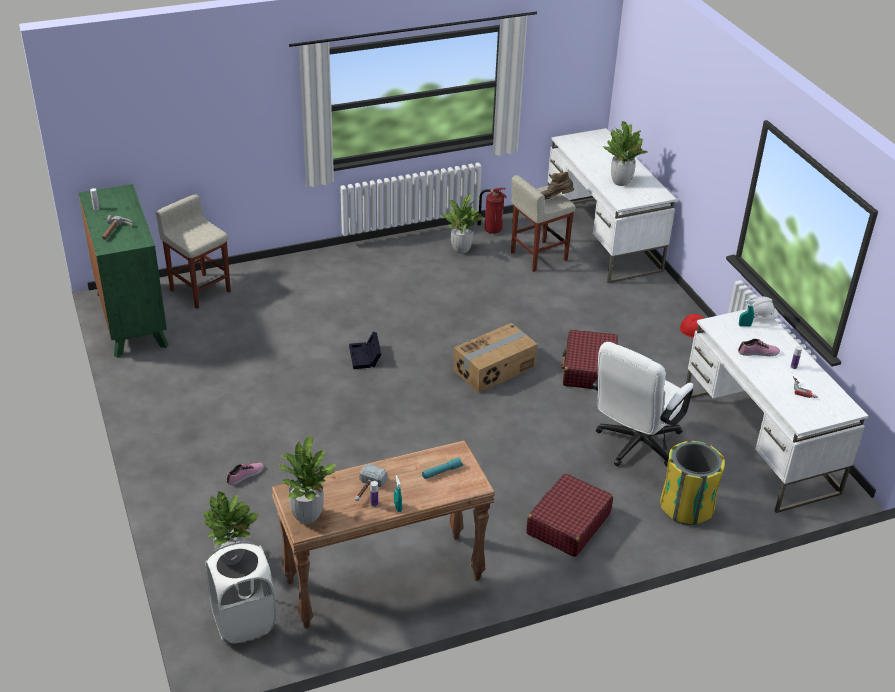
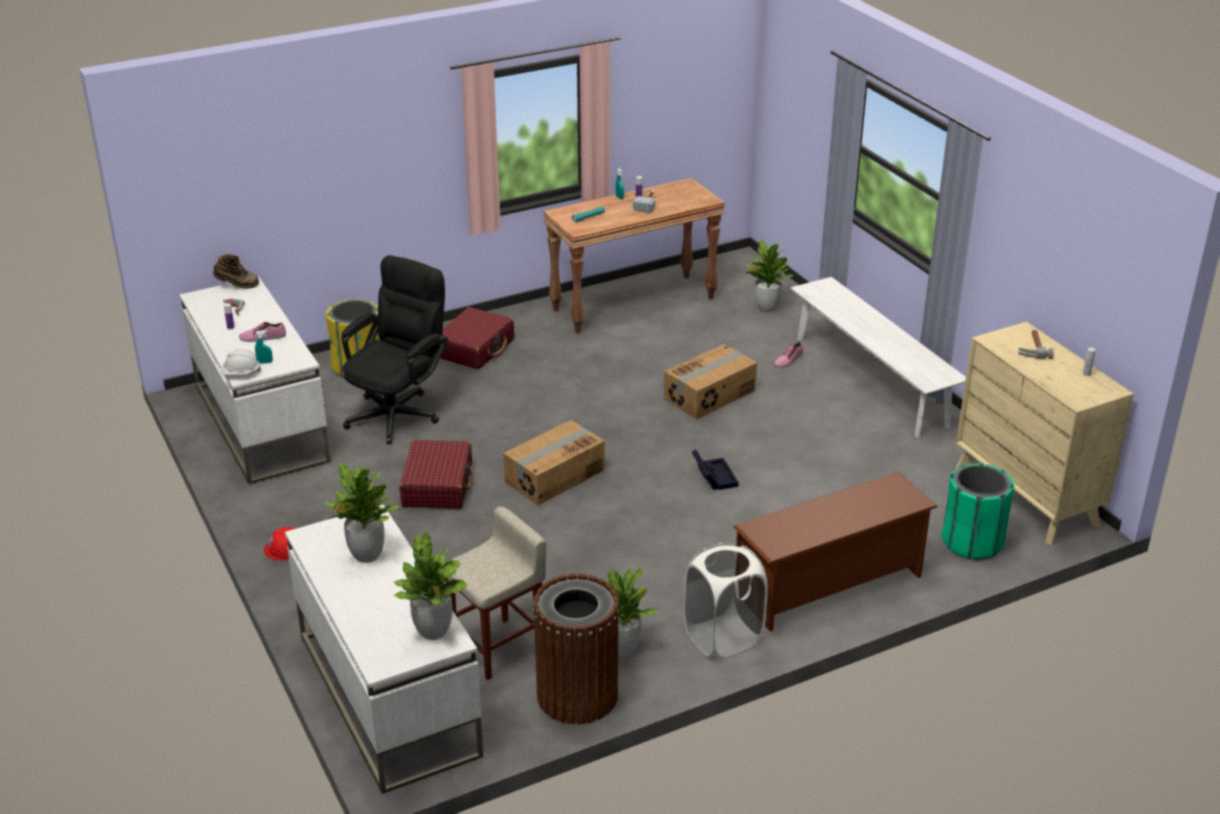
camera: 175 degrees right, 5 degrees down
green dresser [79,184,168,358] -> beige dresser [956,322,1134,545]
beige stool [156,195,231,309] -> green trash can [941,463,1014,560]
white laundry basket [205,541,277,644] -> white laundry basket moved to [683,543,768,659]
potted plant [277,435,337,524] -> potted plant moved to [393,532,467,640]
fire extinguisher [477,188,507,234] -> brown trash can [533,574,619,724]
brown boot [541,171,574,199] -> brown boot moved to [213,254,259,289]
white office chair [592,342,693,467] -> black office chair [341,255,448,444]
none -> cardboard box [664,344,757,419]
none -> brown shoe rack [733,472,938,631]
none -> white bench [791,277,966,438]

